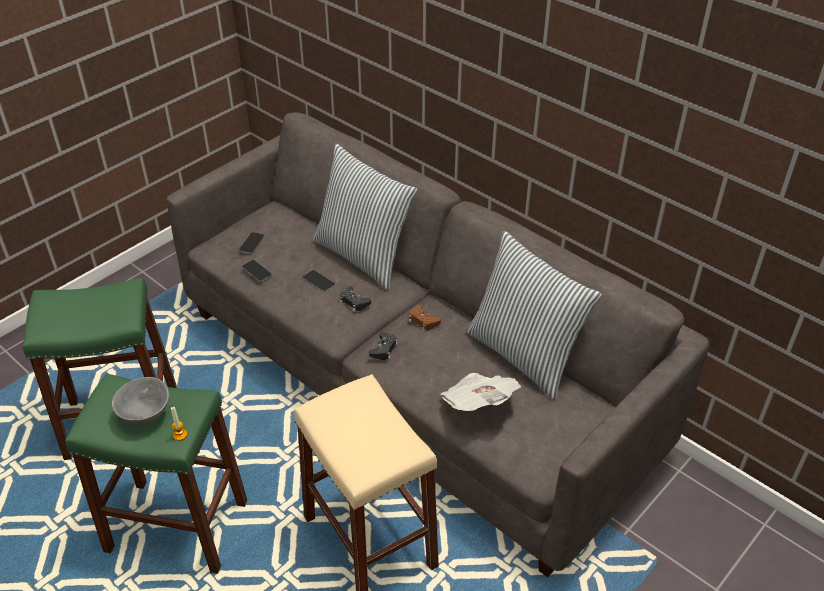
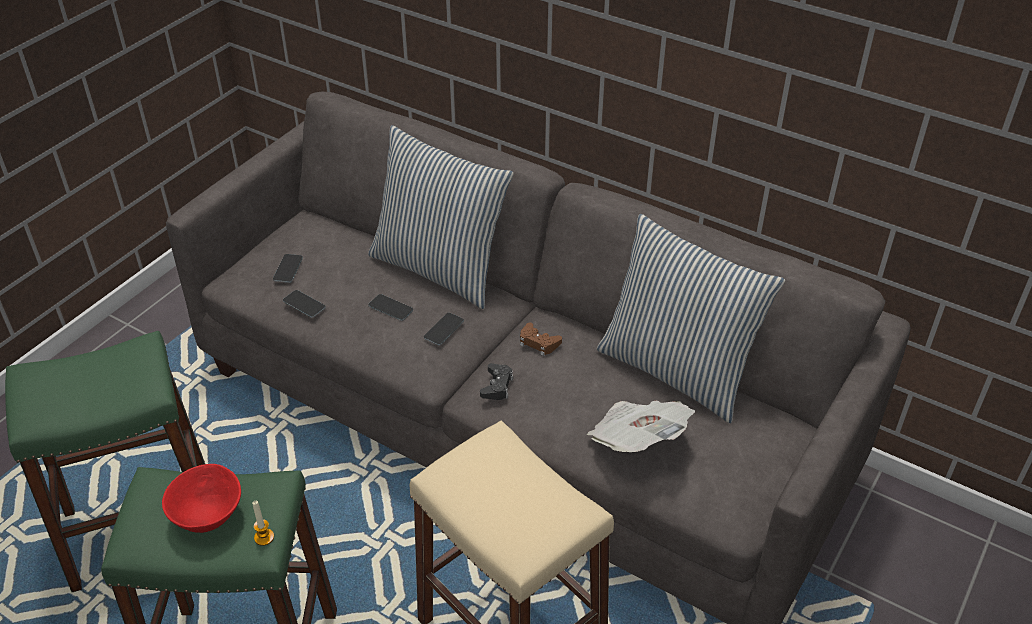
camera: 10 degrees left, 0 degrees up
grey bowl [112,377,169,425] -> red bowl [162,464,241,533]
black game controller [340,286,371,312] -> phone [424,313,464,345]

